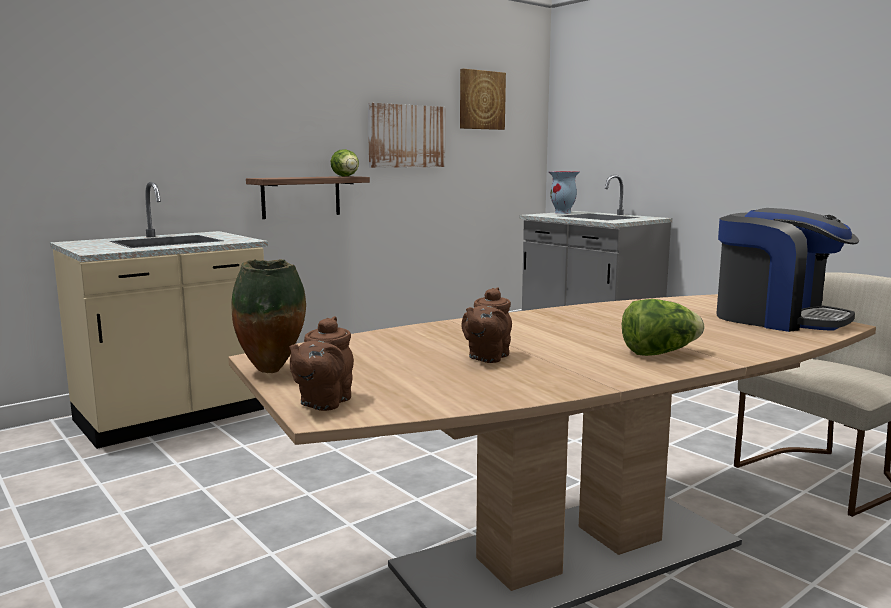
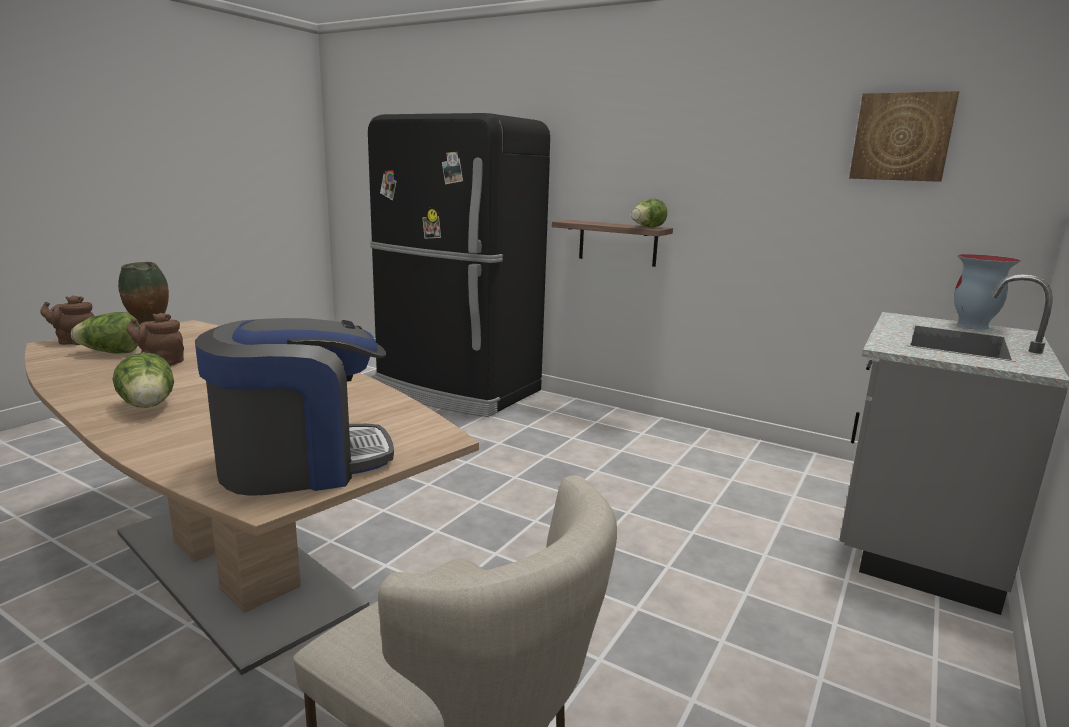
camera: 70 degrees right, 5 degrees up
beige counter [50,182,268,449] -> black fridge [368,113,550,417]
picture [368,103,445,168] -> none
coffee machine [716,208,859,332] -> coffee machine turned 135 degrees counterclockwise [195,318,394,496]
none -> lettuce [71,312,139,354]

